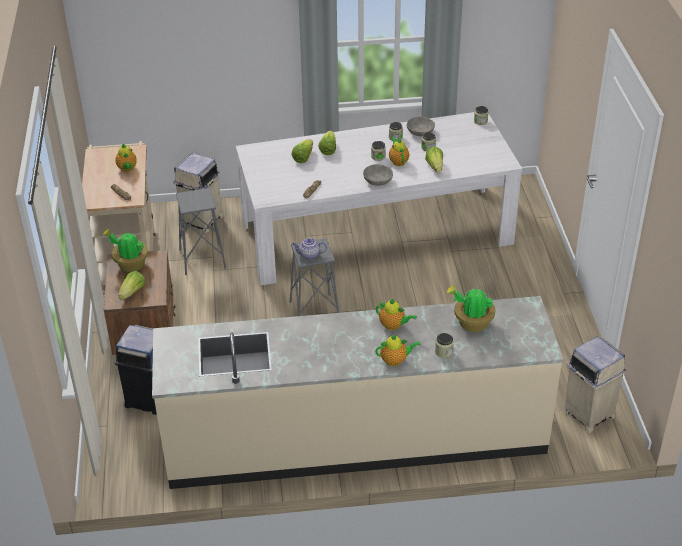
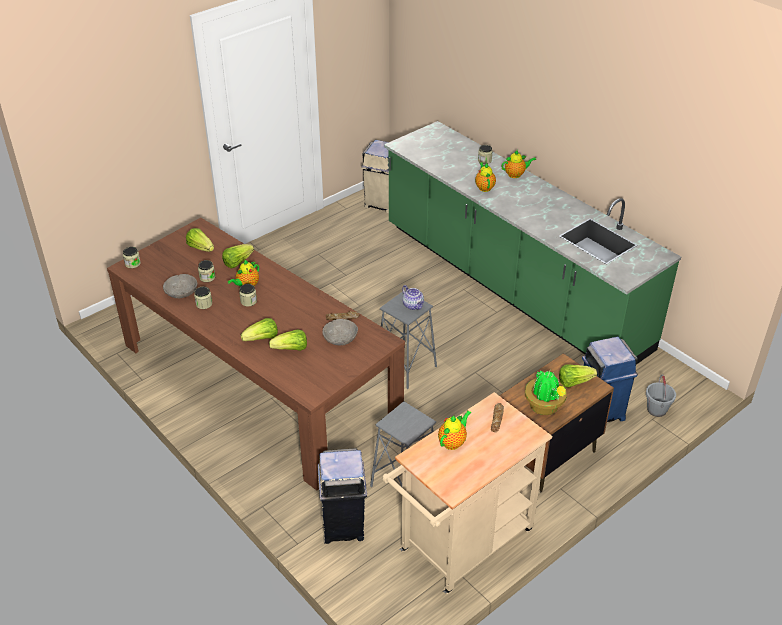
camera: 125 degrees left, 0 degrees up
beige counter [152,296,564,489] -> green counter [384,121,681,365]
white dining table [236,112,522,285] -> brown dining table [107,218,405,490]
grey bowl [363,164,393,186] -> grey bowl moved to [322,319,358,346]
teapot [375,334,420,366] -> teapot turned 120 degrees clockwise [502,150,536,178]
potted plant [447,286,495,332] -> none
none -> lettuce [186,228,214,252]
none -> grey bucket [646,374,676,417]

